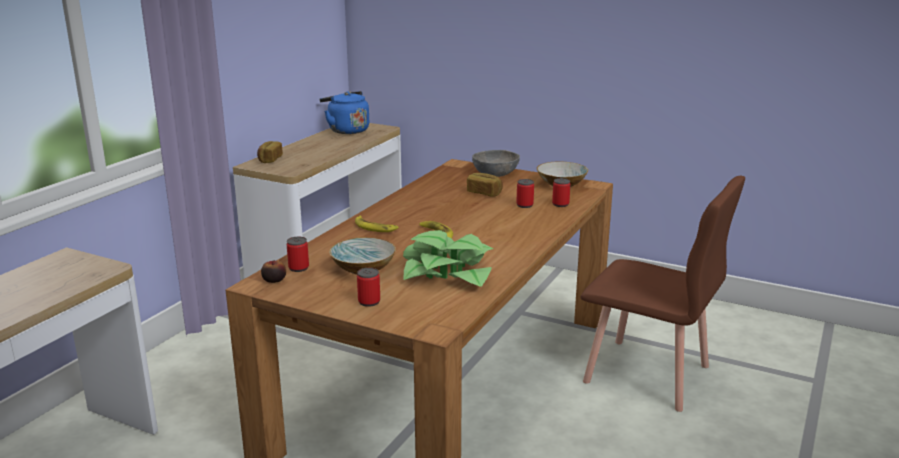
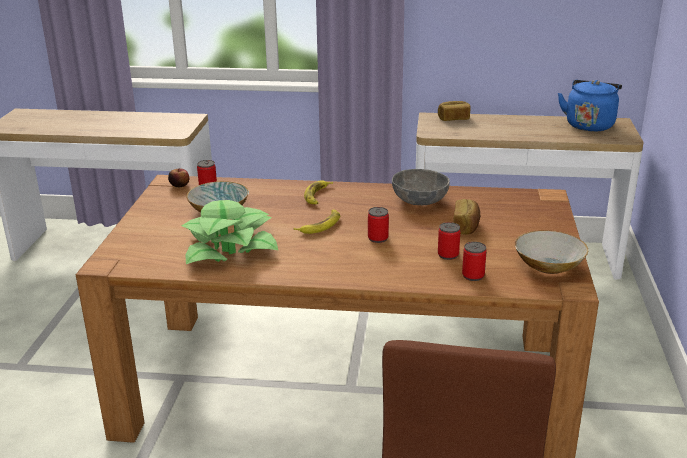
camera: 70 degrees right, 5 degrees up
can [357,268,380,307] -> can moved to [368,207,389,243]
grey bowl [472,150,520,177] -> grey bowl moved to [392,169,450,205]

